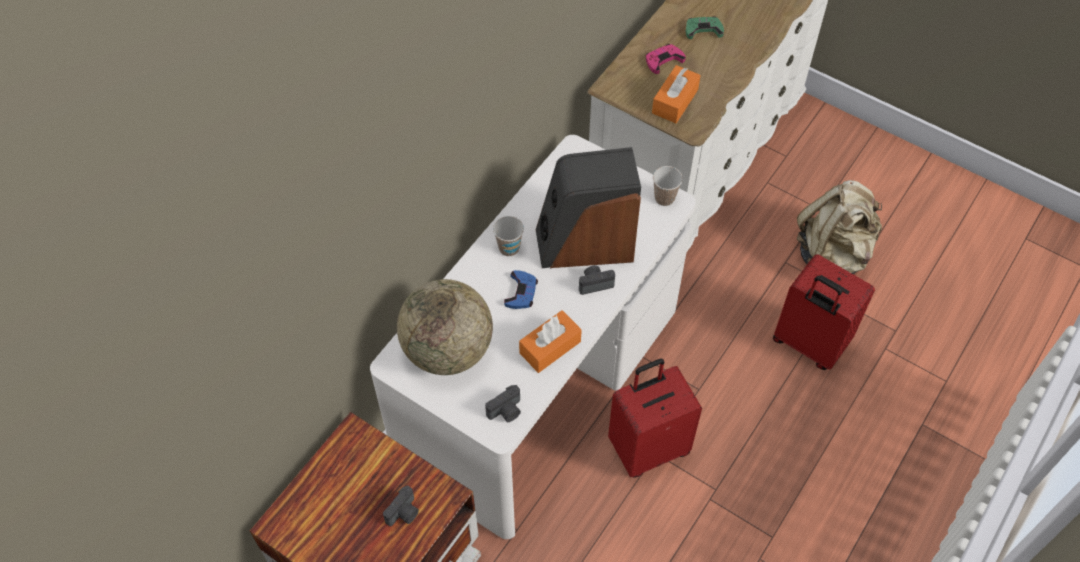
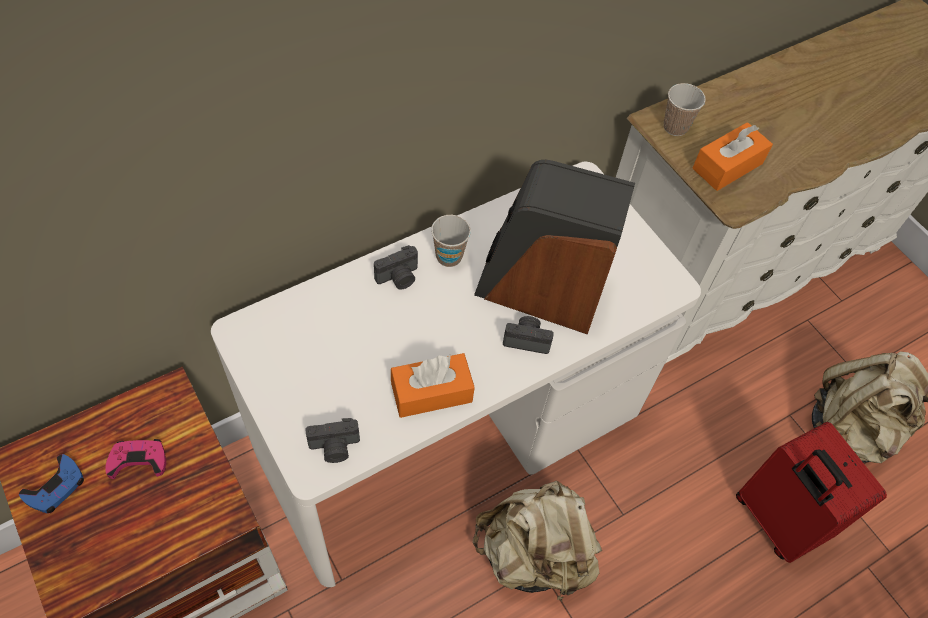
camera: 20 degrees right, 0 degrees up
camera [383,486,419,526] -> camera moved to [374,245,418,290]
globe [397,279,493,375] -> none
blue game controller [504,270,538,309] -> blue game controller moved to [19,454,84,513]
red suitcase [608,358,702,478] -> beige backpack [472,480,602,602]
pink game controller [646,44,686,74] -> pink game controller moved to [105,439,166,479]
cup [653,166,683,206] -> cup moved to [664,83,706,136]
green game controller [686,16,724,39] -> none

